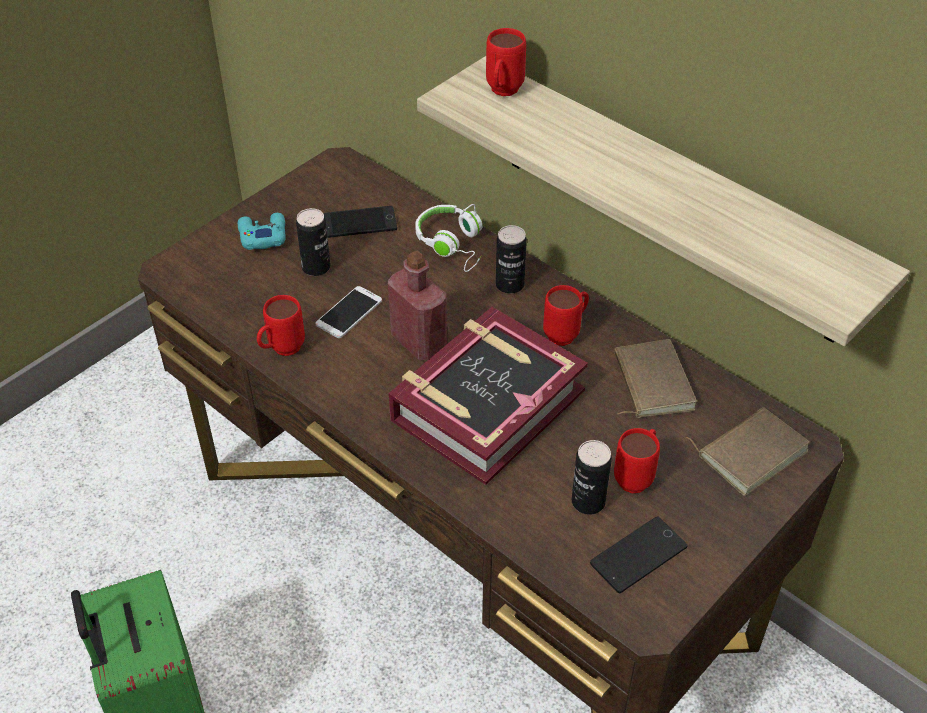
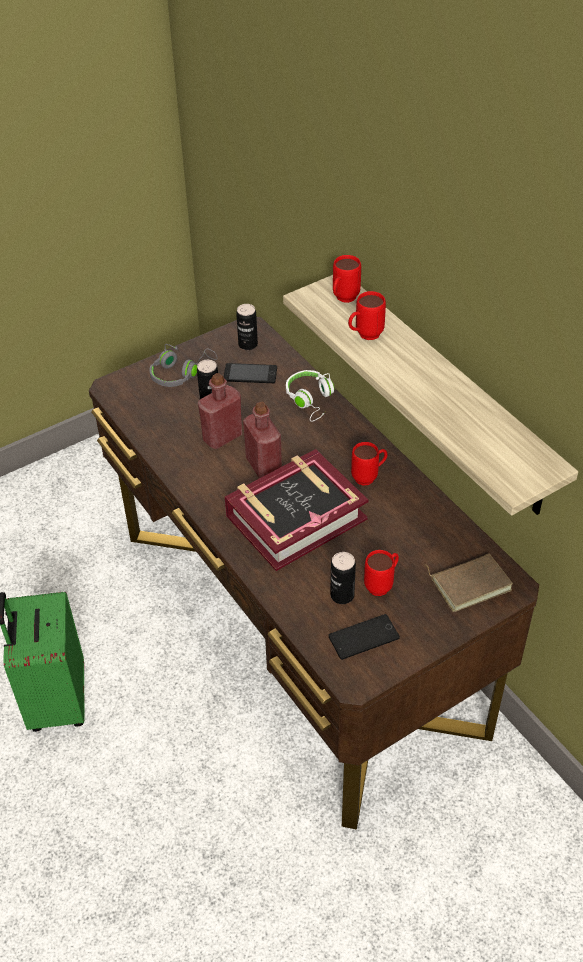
camera: 15 degrees right, 0 degrees up
turquoise game controller [238,213,286,250] -> grey headphones [149,344,217,387]
red mug [257,295,305,356] -> red mug moved to [348,291,386,340]
phone [315,286,382,338] -> red bottle [198,373,242,449]
can [496,225,527,293] -> can moved to [236,304,258,350]
brown book [615,339,697,418] -> none

